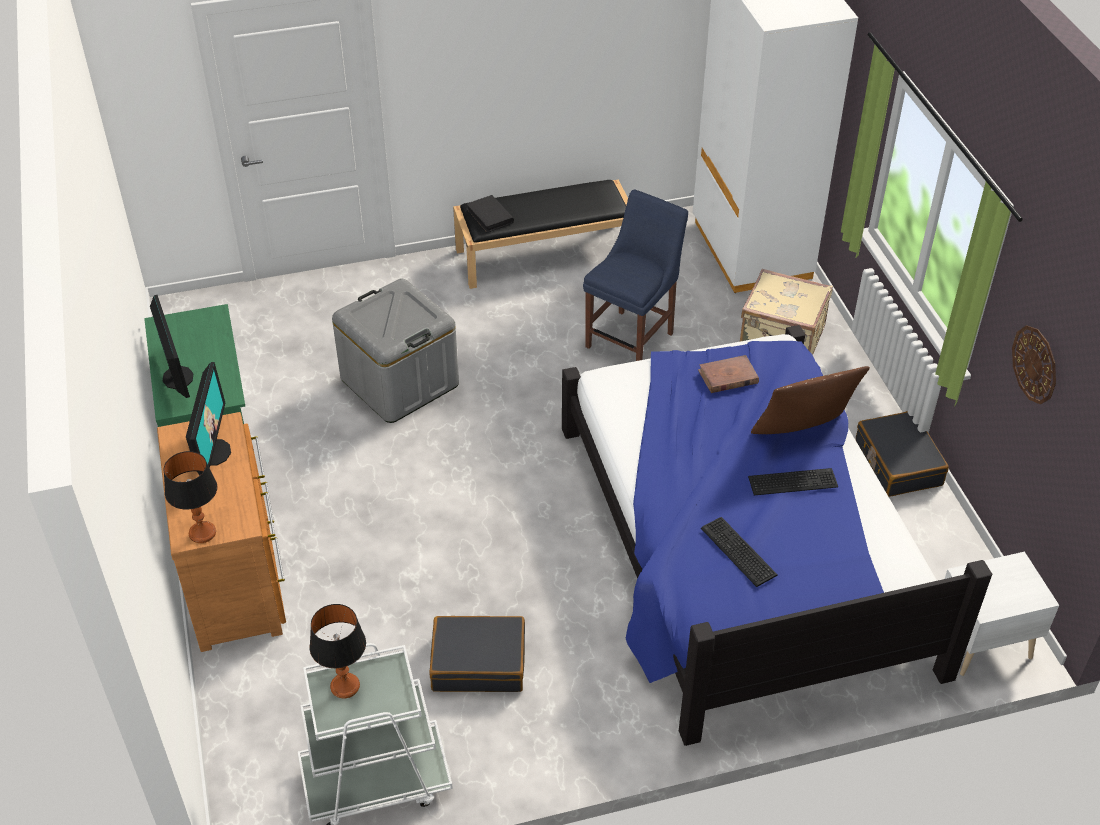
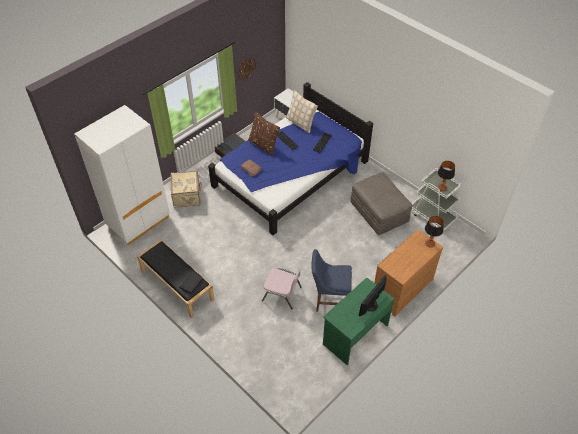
camera: 120 degrees left, 5 degrees up
monitor [186,362,231,476] -> none
grey storage box [332,279,459,423] -> pink chair [262,266,302,310]
black suitcase [429,616,525,692] -> grey ottoman [350,172,412,236]
blue chair [583,190,688,361] -> blue chair moved to [312,249,352,312]
none -> beige pillow [286,90,318,133]

